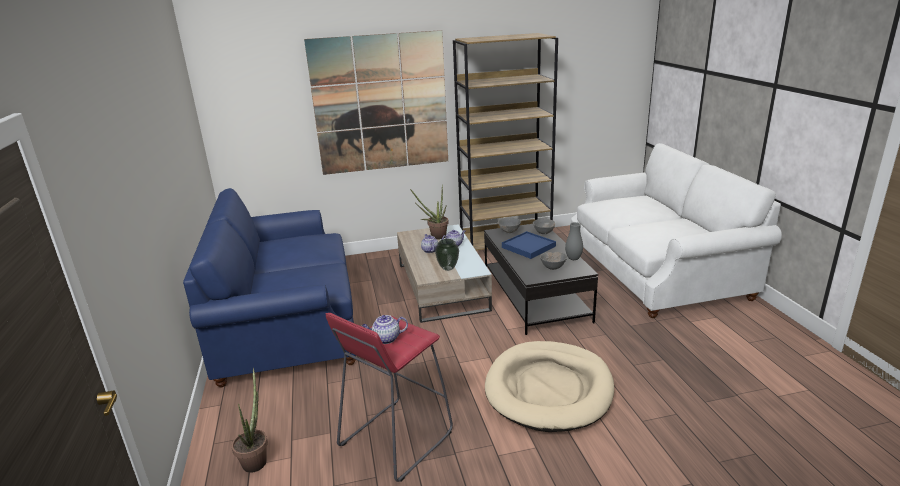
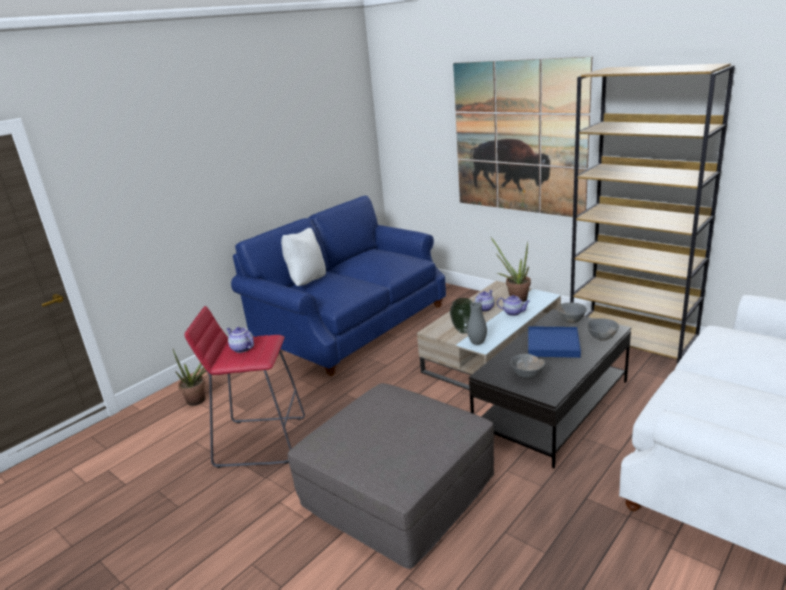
camera: 55 degrees right, 0 degrees up
beige dog bed [485,341,614,432] -> grey ottoman [288,383,494,569]
grey vase [565,222,583,260] -> grey vase moved to [467,302,487,345]
none -> white pillow [281,228,326,286]

